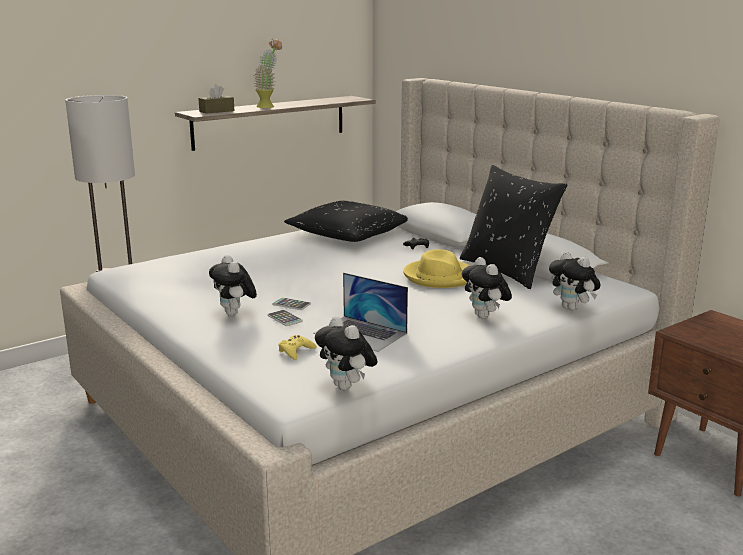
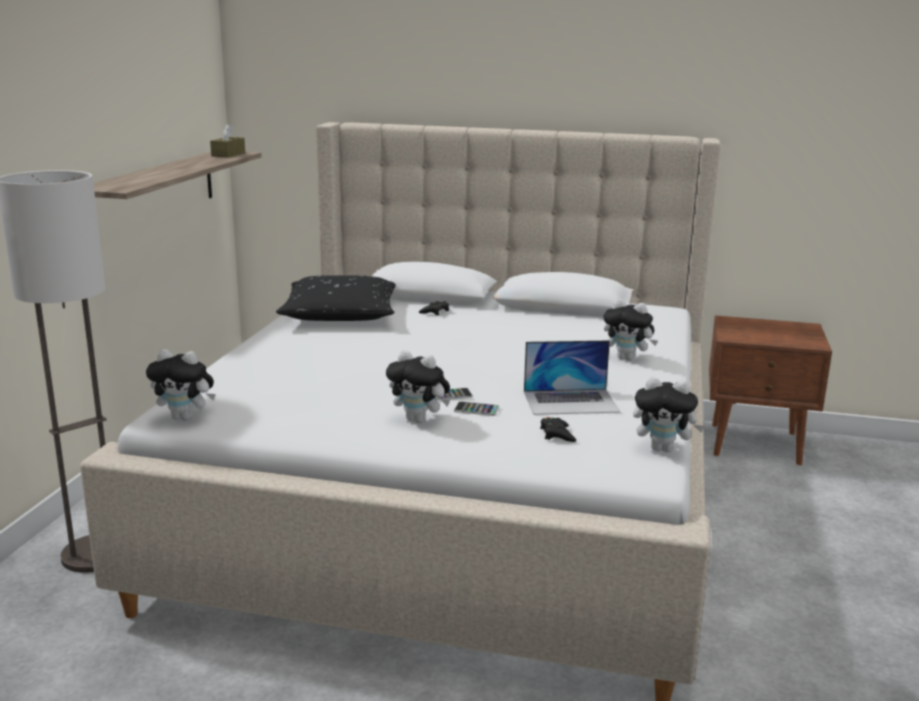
camera: 40 degrees left, 0 degrees up
brown tissue box [198,84,235,114] -> brown tissue box moved to [210,124,245,158]
potted plant [253,39,282,108] -> none
yellow game controller [278,335,317,360] -> black game controller [540,417,576,442]
yellow hat [403,249,470,288] -> none
black pillow [460,165,567,289] -> none
plush toy [549,251,601,311] -> plush toy moved to [146,349,216,421]

